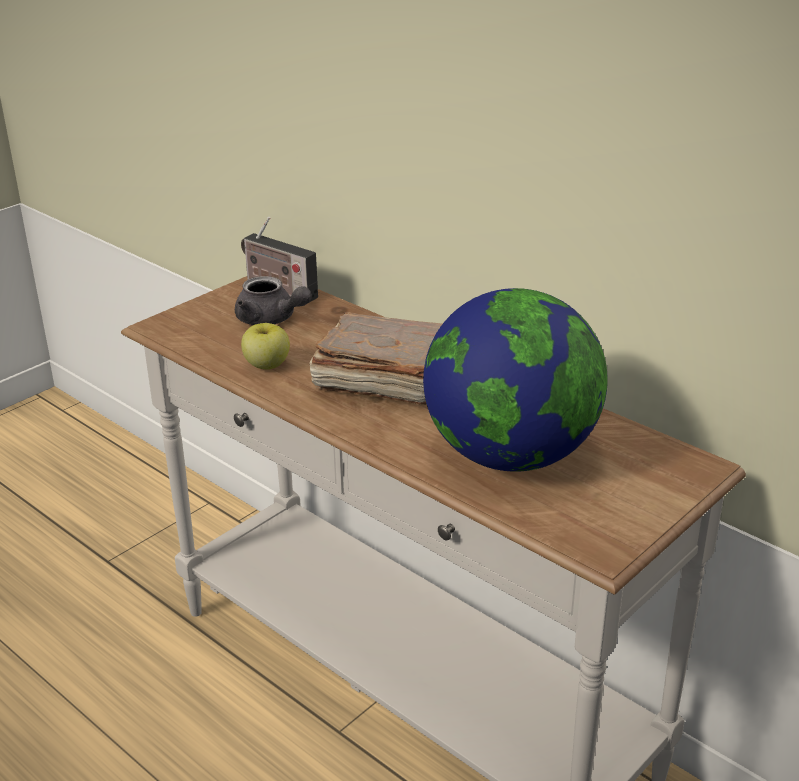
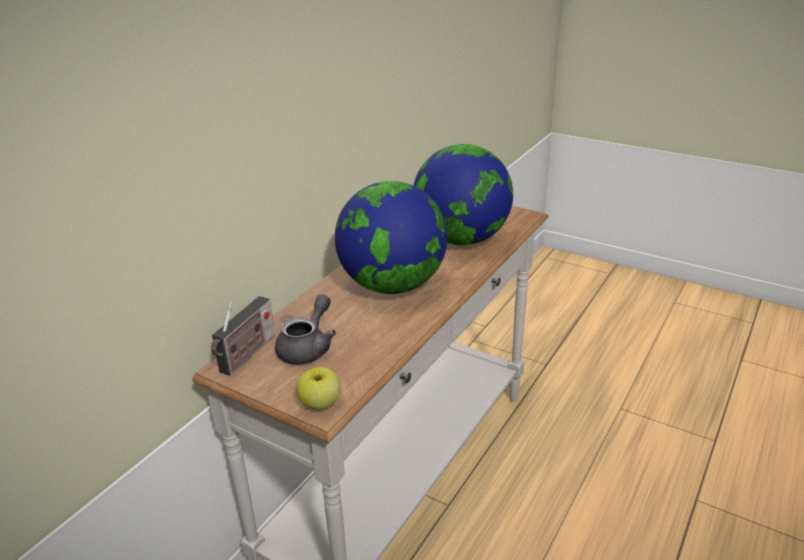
camera: 100 degrees left, 0 degrees up
apple [241,323,290,370] -> apple moved to [296,367,341,410]
brown book [309,312,442,405] -> globe [335,181,447,294]

